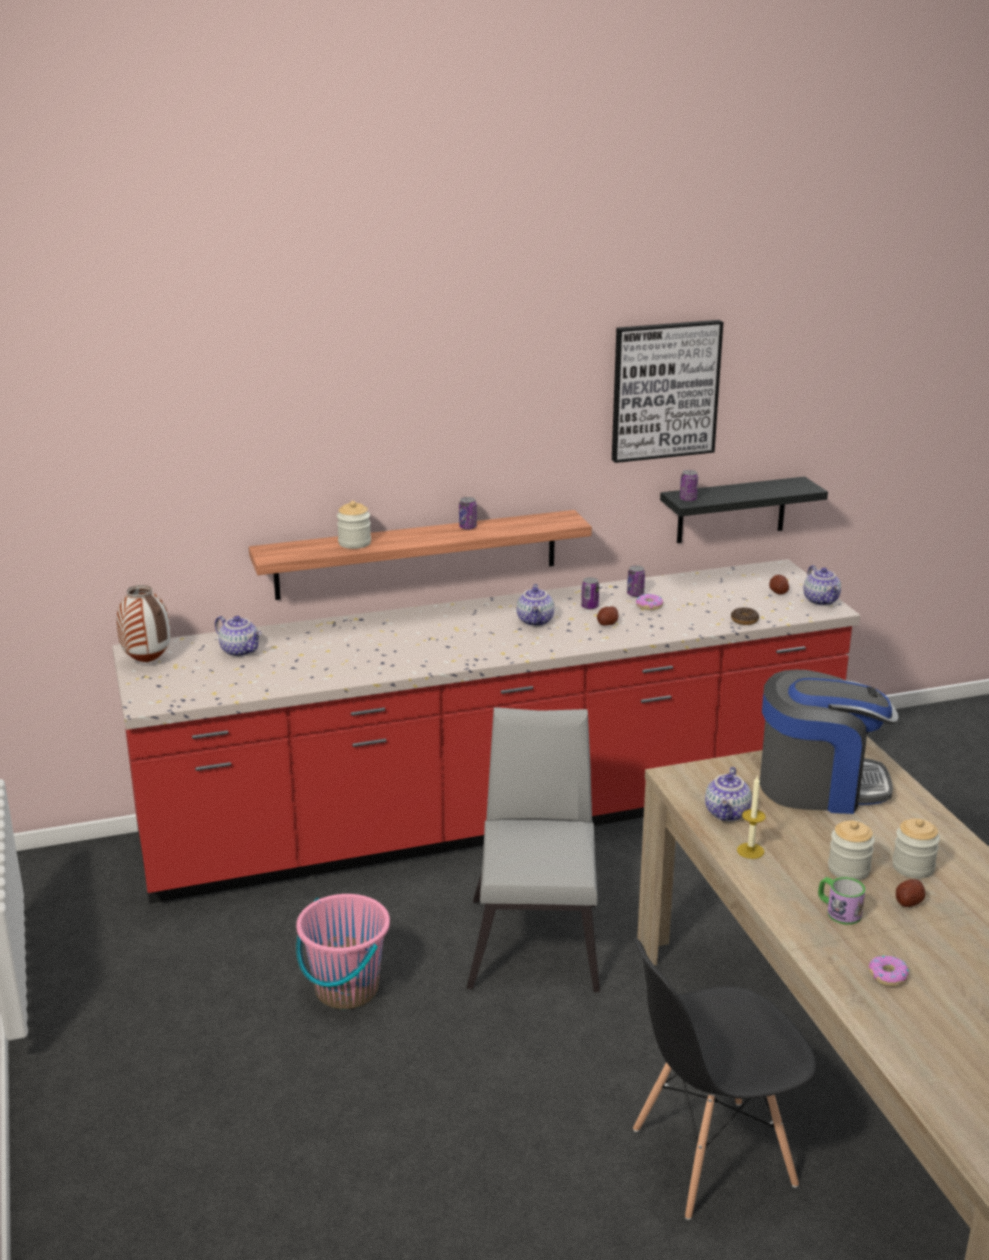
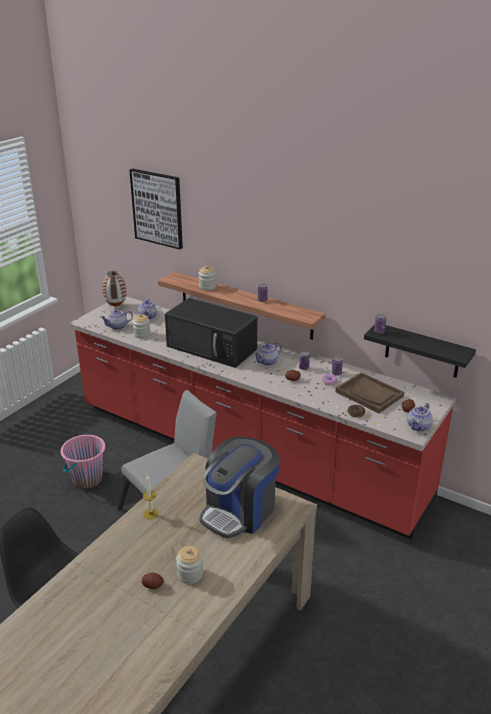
camera: 50 degrees right, 5 degrees up
picture [612,320,723,463] -> picture moved to [129,169,183,250]
teapot [705,767,752,821] -> teapot moved to [100,309,133,330]
coffee machine [760,670,899,814] -> coffee machine turned 75 degrees clockwise [199,436,280,539]
mug [818,877,865,925] -> none
jar [828,821,875,880] -> jar moved to [132,314,151,338]
donut [869,956,909,987] -> none
none -> black microwave [165,298,258,368]
none -> brown tray [335,372,404,414]

